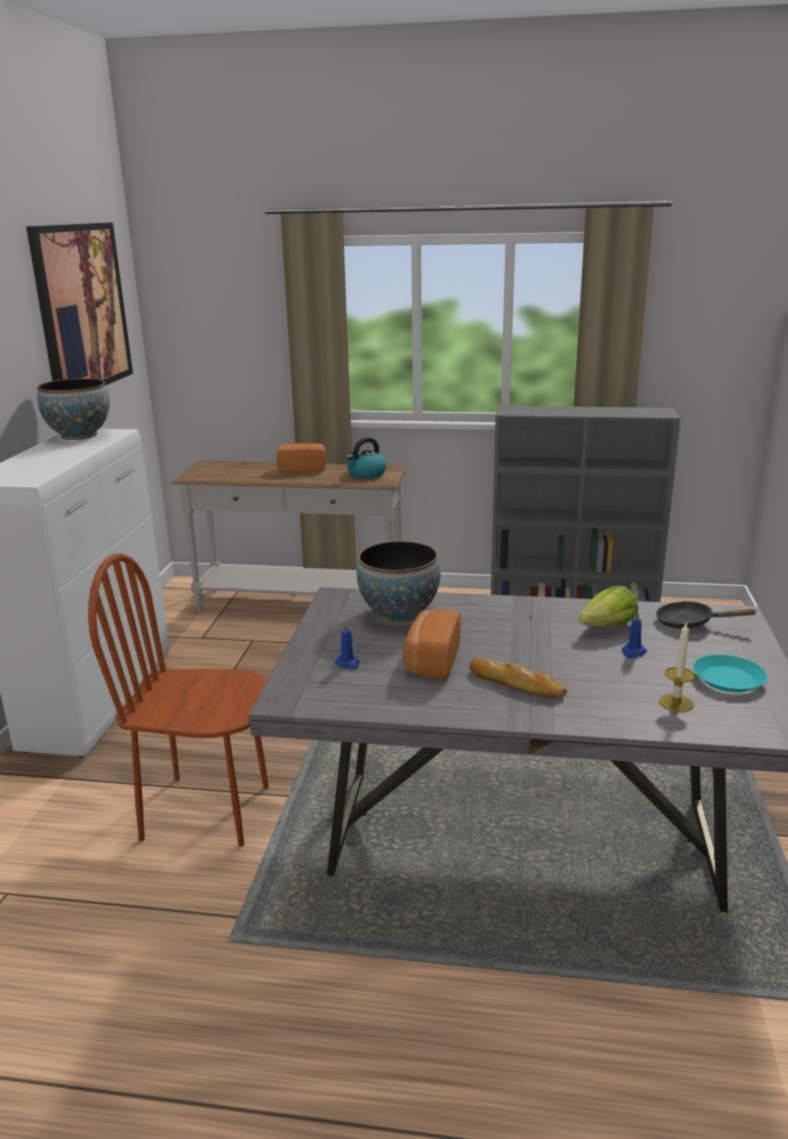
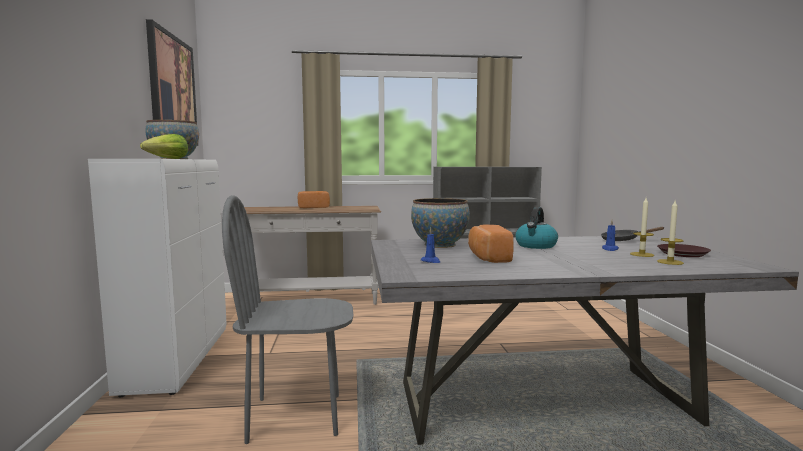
camera: 15 degrees left, 15 degrees down
brown chair [88,553,269,847] -> grey chair [222,195,353,444]
kettle [346,437,386,479] -> kettle moved to [515,207,558,249]
bread [470,659,567,698] -> none
lettuce [579,586,638,627] -> lettuce moved to [140,134,188,159]
turquoise plate [693,655,767,692] -> brown plate [657,244,711,257]
none -> candle [630,198,654,257]

